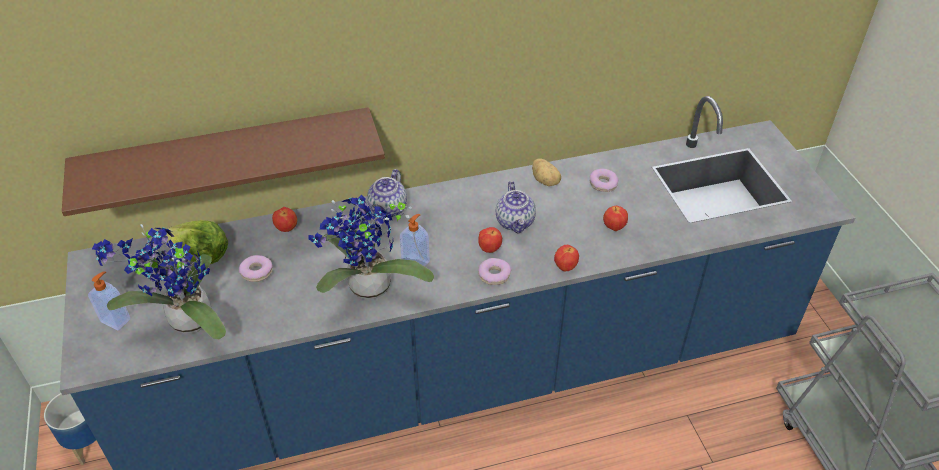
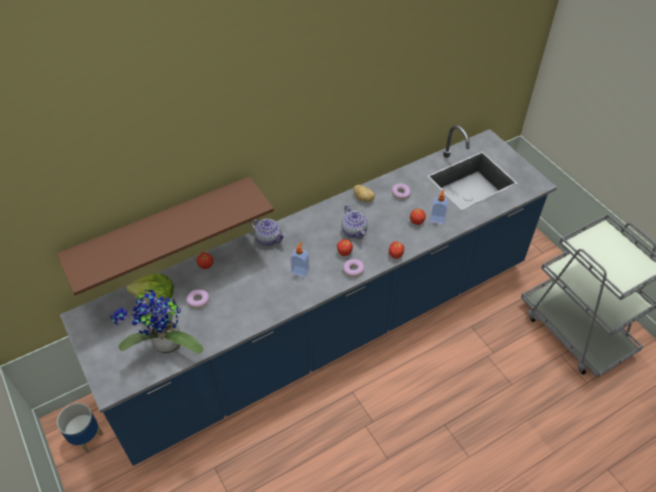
camera: 15 degrees left, 5 degrees up
soap dispenser [88,271,131,331] -> soap dispenser moved to [430,190,448,224]
potted plant [308,195,434,300] -> none
teapot [367,169,407,217] -> teapot turned 60 degrees counterclockwise [249,219,286,246]

